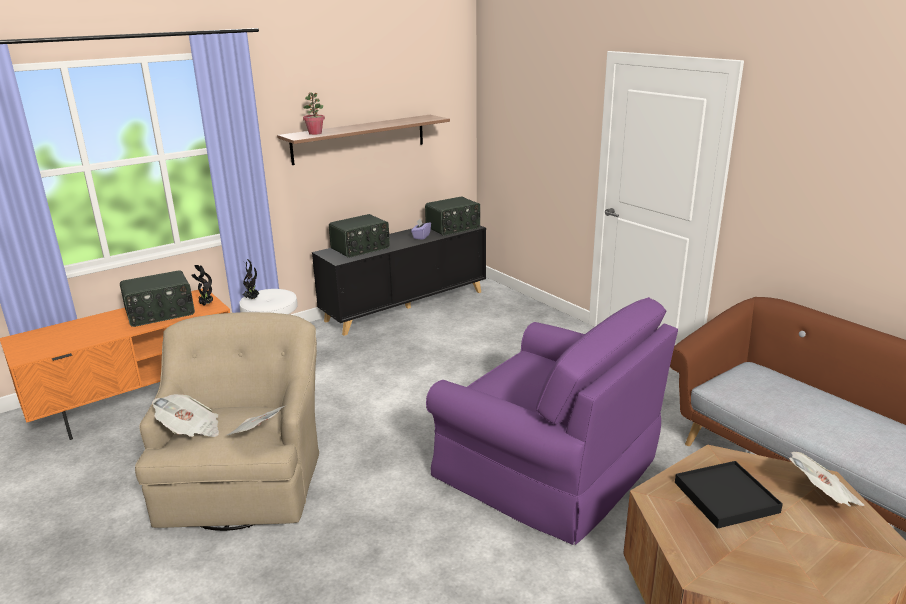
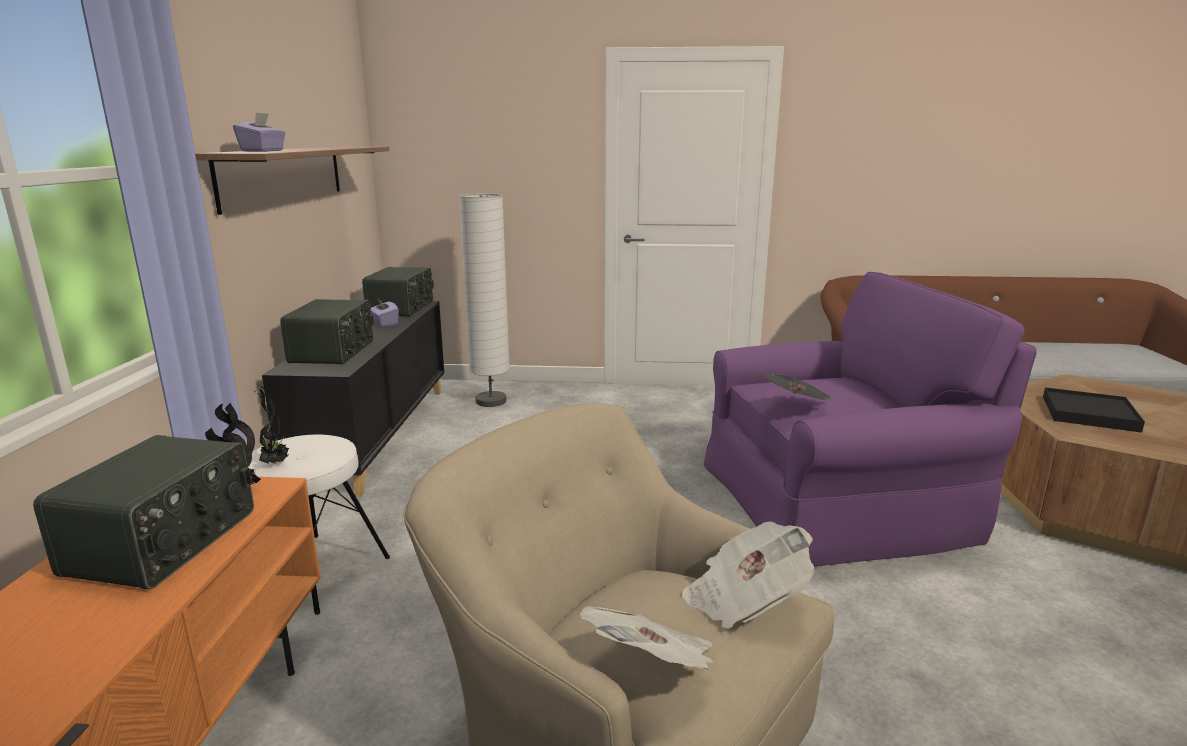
camera: 50 degrees left, 5 degrees down
potted plant [303,92,325,135] -> purple tissue box [233,113,286,152]
newspaper [789,452,865,507] -> newspaper moved to [759,374,830,400]
none -> white floor lamp [459,193,510,407]

